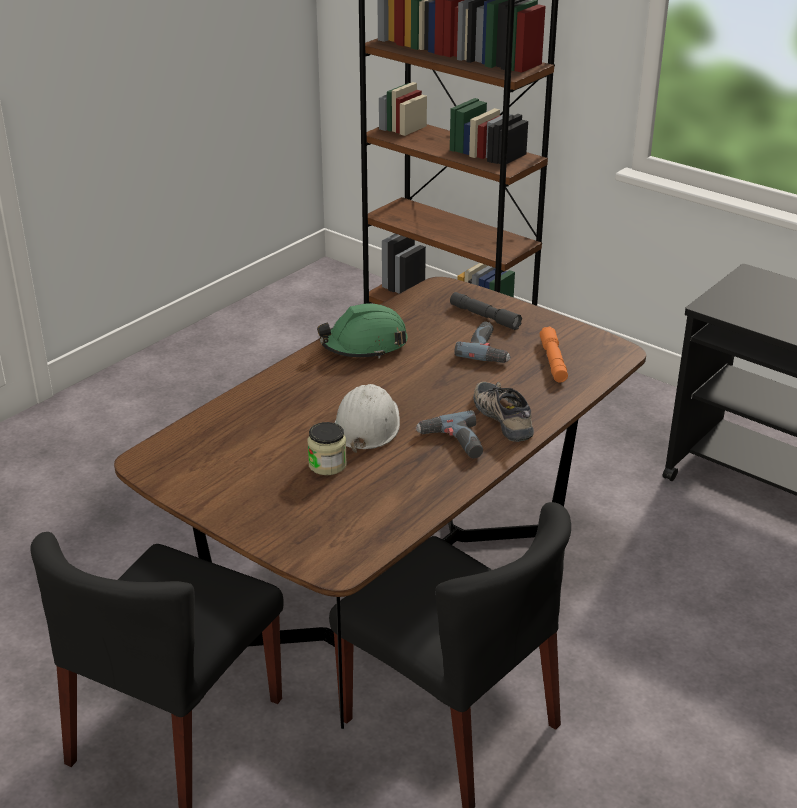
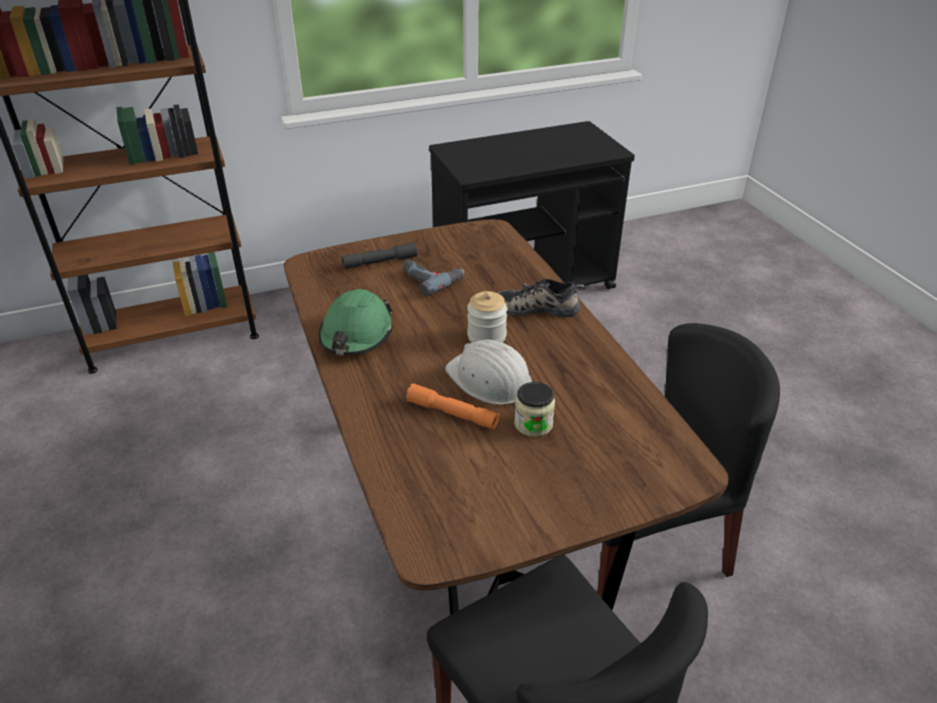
camera: 60 degrees left, 5 degrees up
power drill [415,410,483,459] -> none
orange flashlight [540,327,568,383] -> orange flashlight moved to [406,383,499,429]
none -> jar [467,291,508,343]

